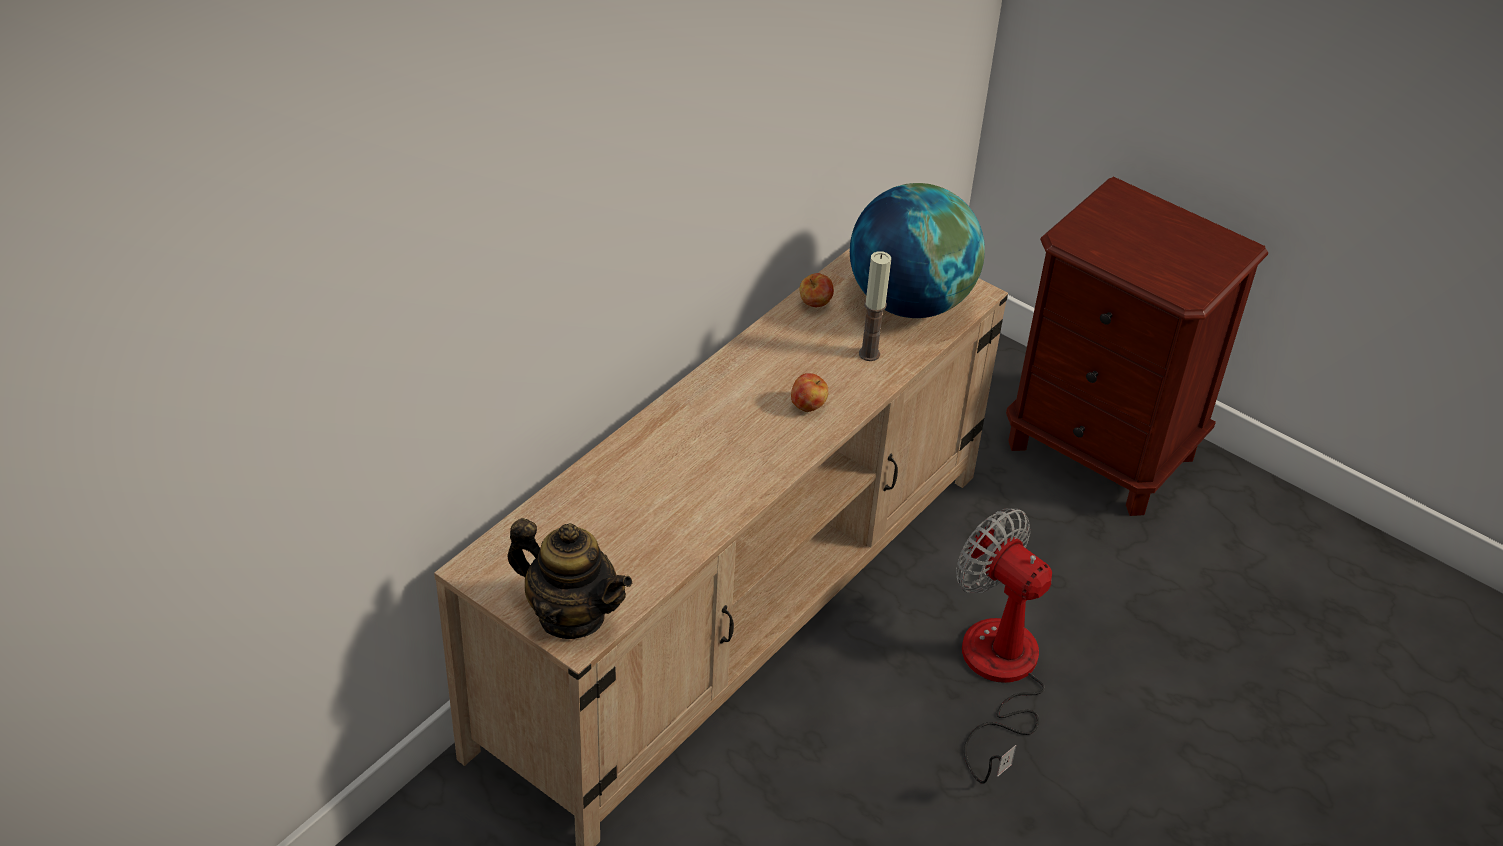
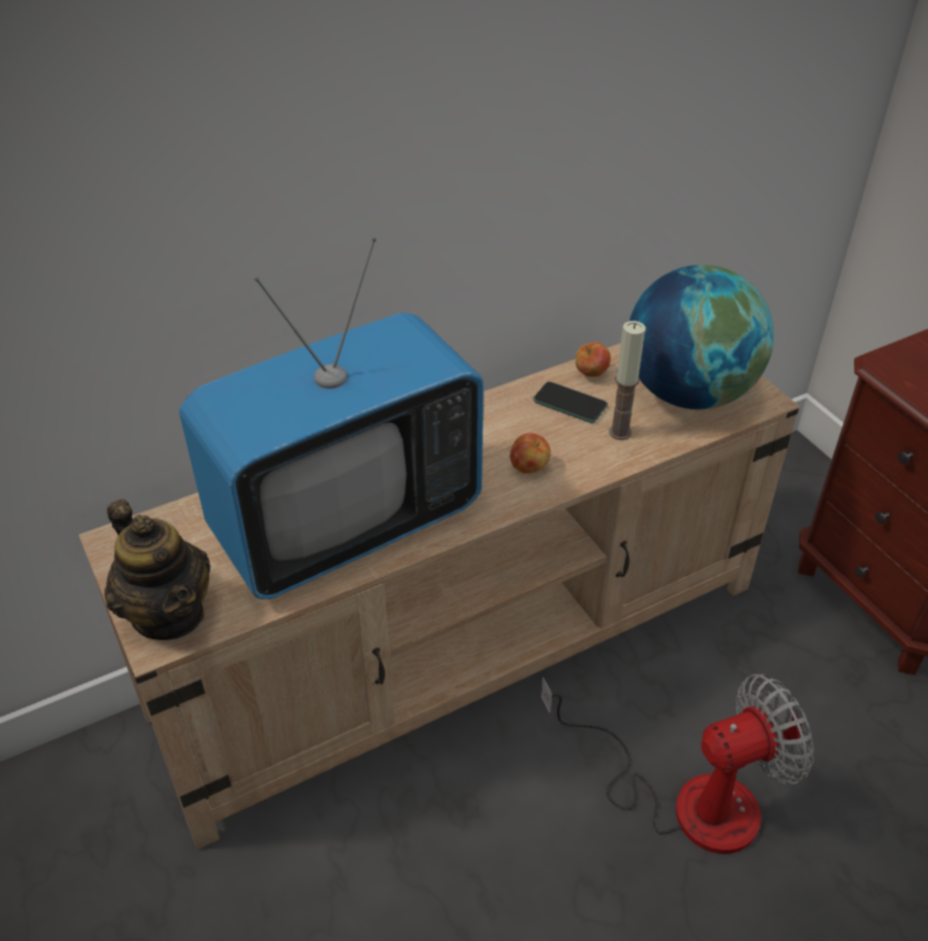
camera: 25 degrees right, 0 degrees up
fan [956,508,1052,784] -> fan turned 90 degrees clockwise [541,674,814,854]
none -> television [179,238,484,599]
none -> phone [533,382,608,423]

